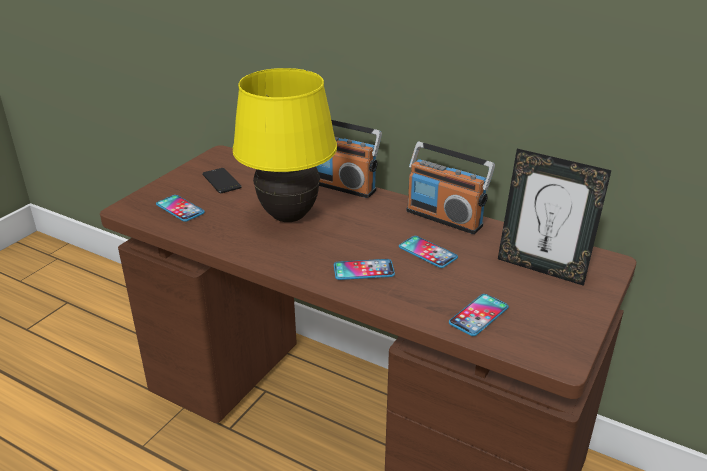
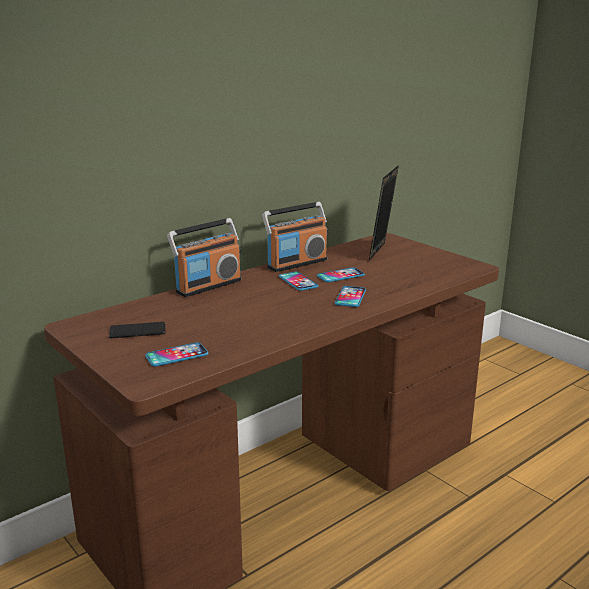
camera: 70 degrees left, 10 degrees down
yellow table lamp [233,68,337,222] -> none
phone [449,294,509,336] -> phone moved to [279,272,318,291]
picture frame [498,149,612,286] -> picture frame turned 150 degrees clockwise [369,165,399,261]

